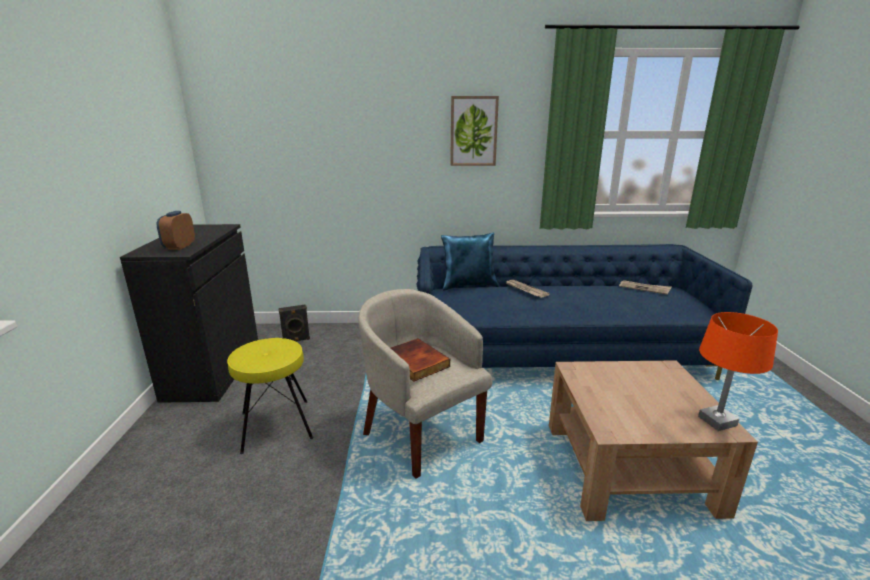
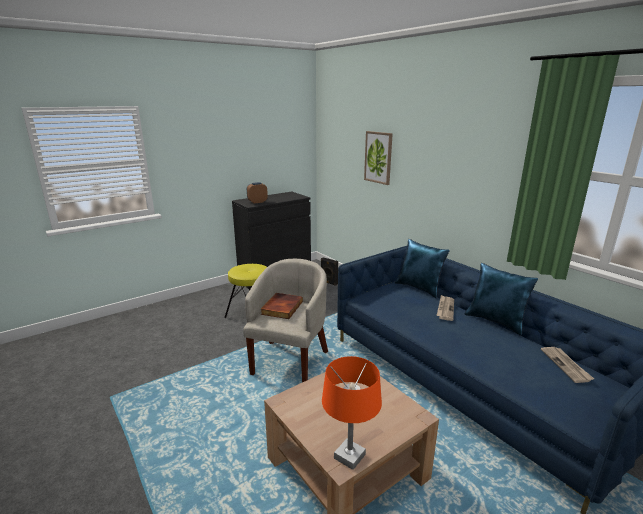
camera: 55 degrees right, 0 degrees up
picture [450,96,499,166] -> picture moved to [364,131,393,185]
none -> blue pillow [465,263,538,336]

